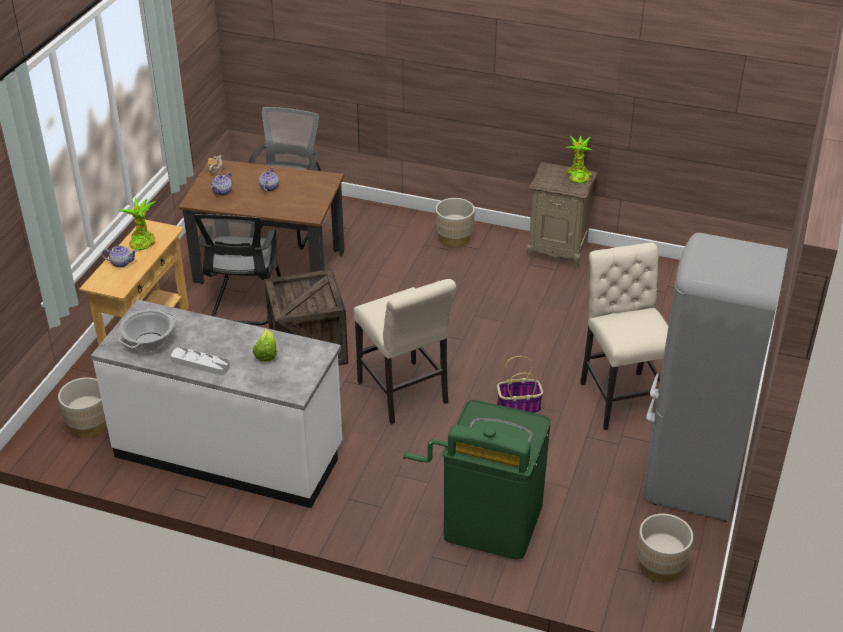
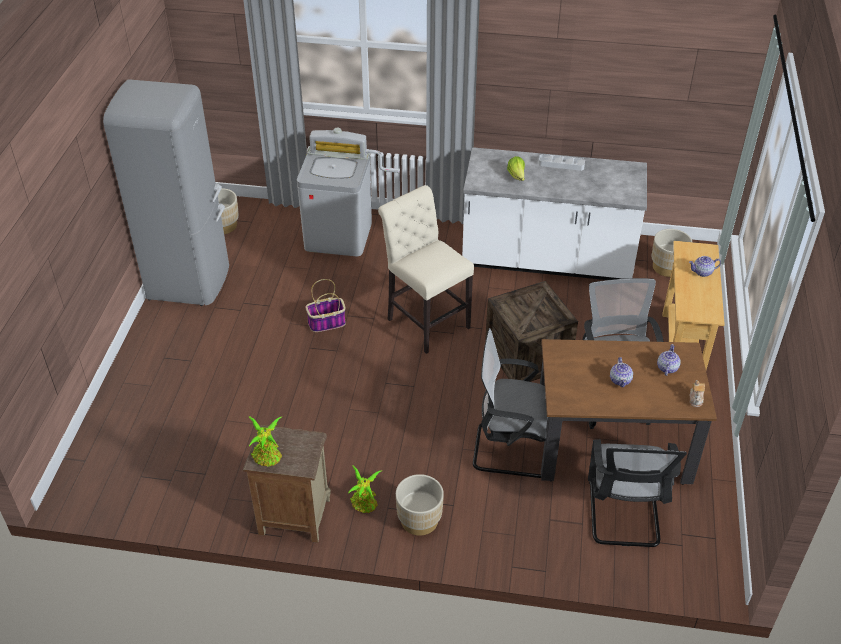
camera: 170 degrees right, 5 degrees up
potted plant [117,198,155,250] -> potted plant moved to [348,465,381,513]
cooking pot [118,309,175,351] -> none
green washing machine [403,400,551,560] -> grey washing machine [297,128,400,256]
beige stool [580,243,668,430] -> none
none -> chair [473,328,548,478]

